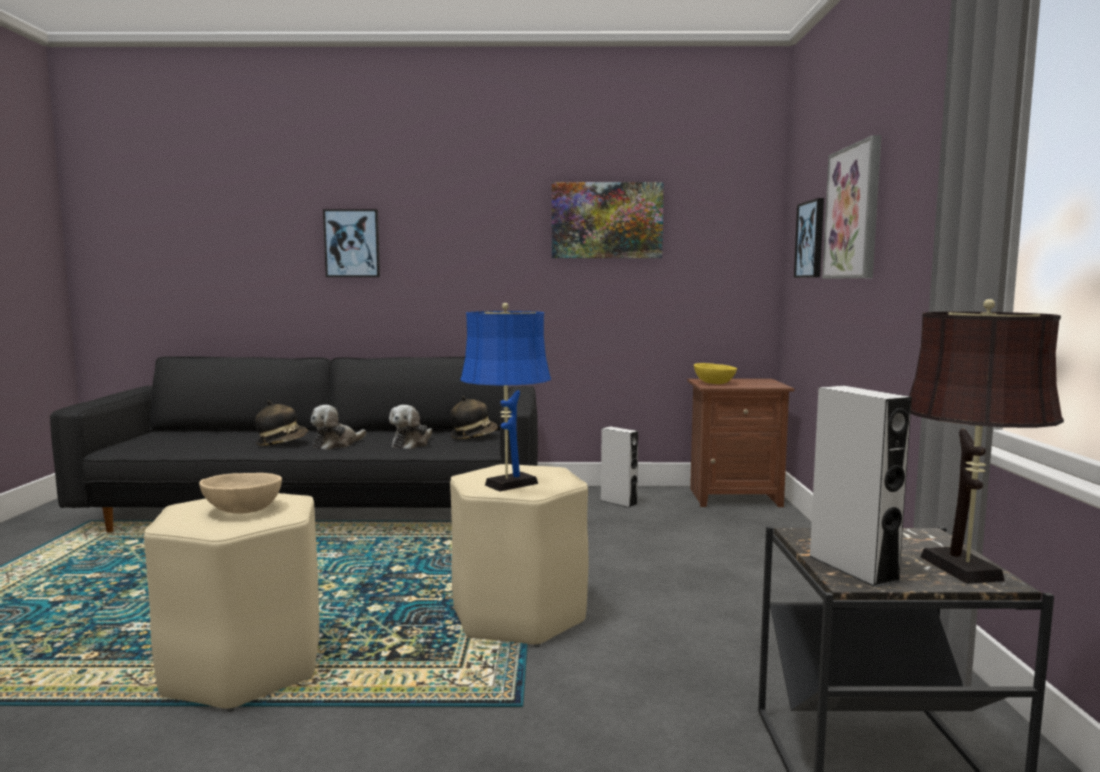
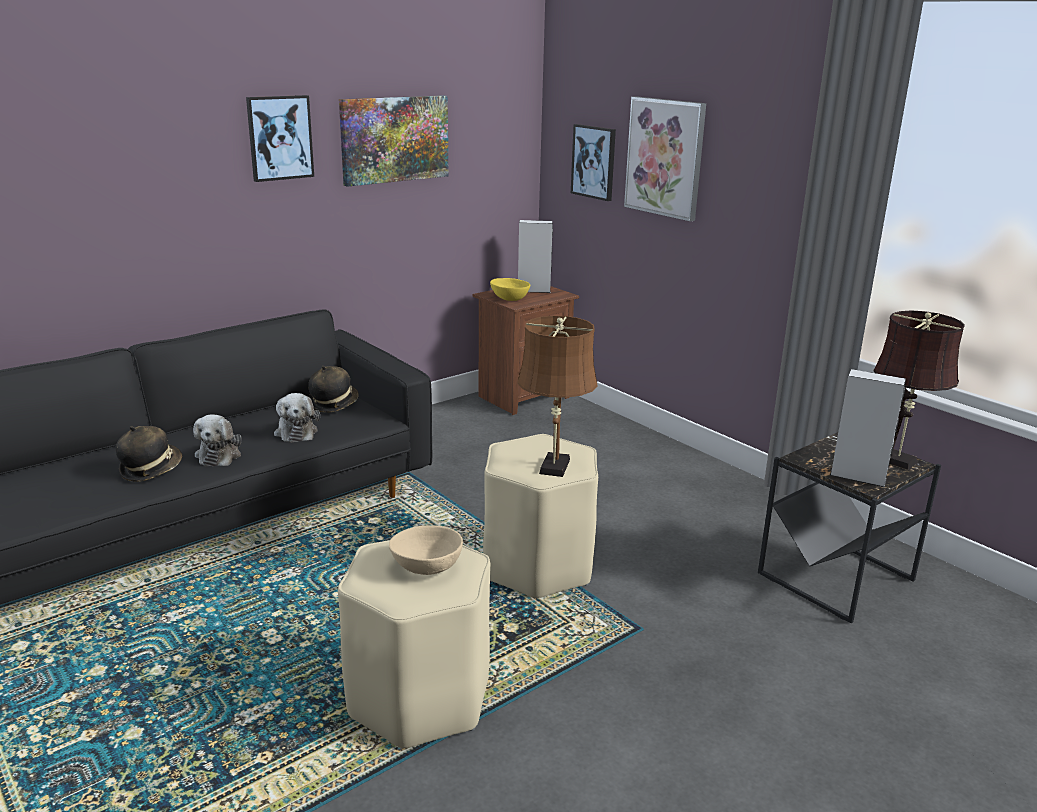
camera: 40 degrees left, 15 degrees up
picture [323,209,380,277] -> picture moved to [246,95,314,182]
blue table lamp [460,303,551,491] -> brown table lamp [517,316,597,477]
grey speaker [601,426,638,508] -> grey speaker moved to [518,220,553,293]

